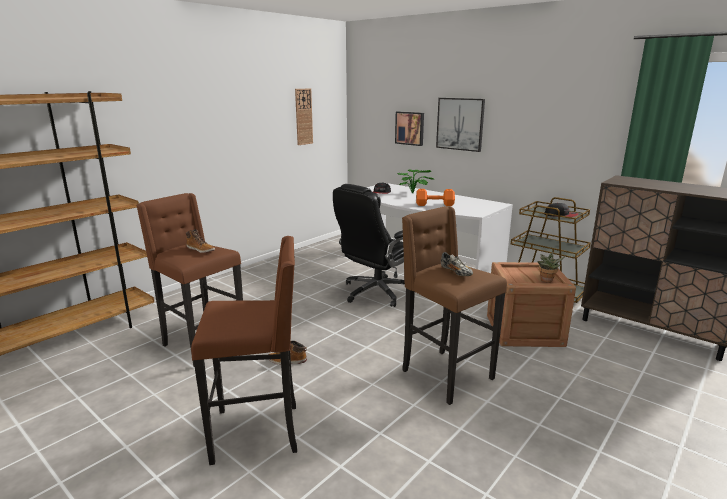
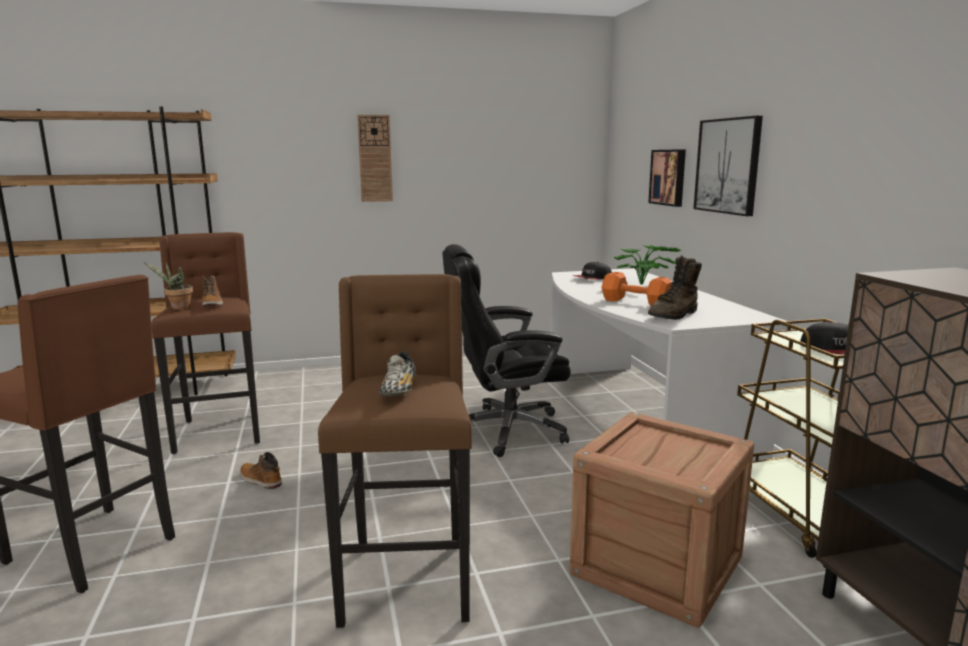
camera: 35 degrees right, 5 degrees down
wall clock [295,89,313,145] -> wall clock moved to [357,115,393,202]
potted plant [537,252,565,282] -> potted plant moved to [144,262,193,310]
none -> brown boot [648,255,702,320]

